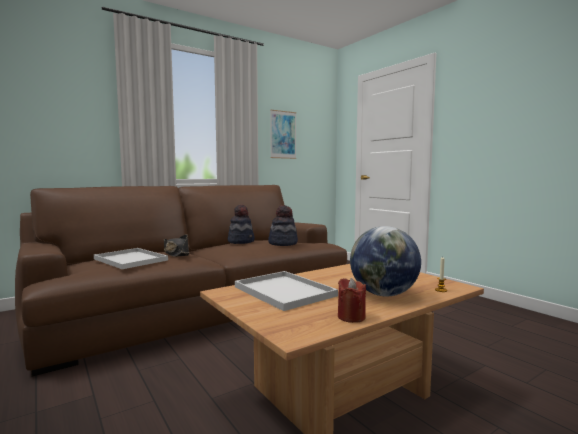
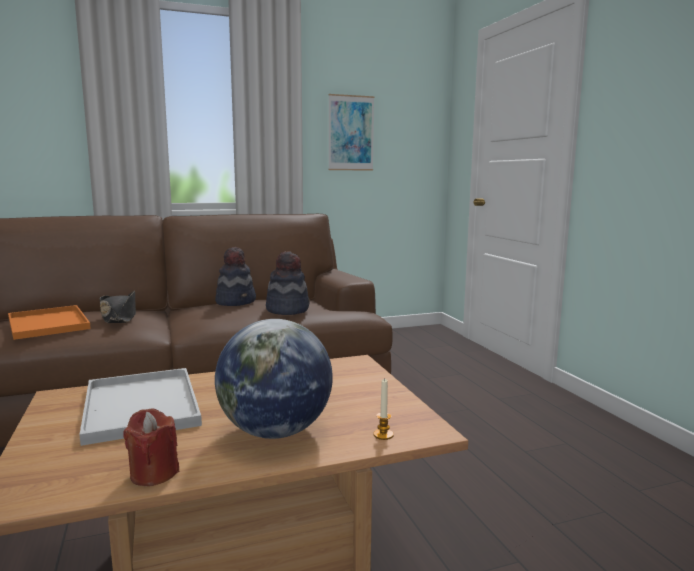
camera: 15 degrees right, 5 degrees up
white tray [94,248,168,269] -> orange tray [8,305,91,340]

